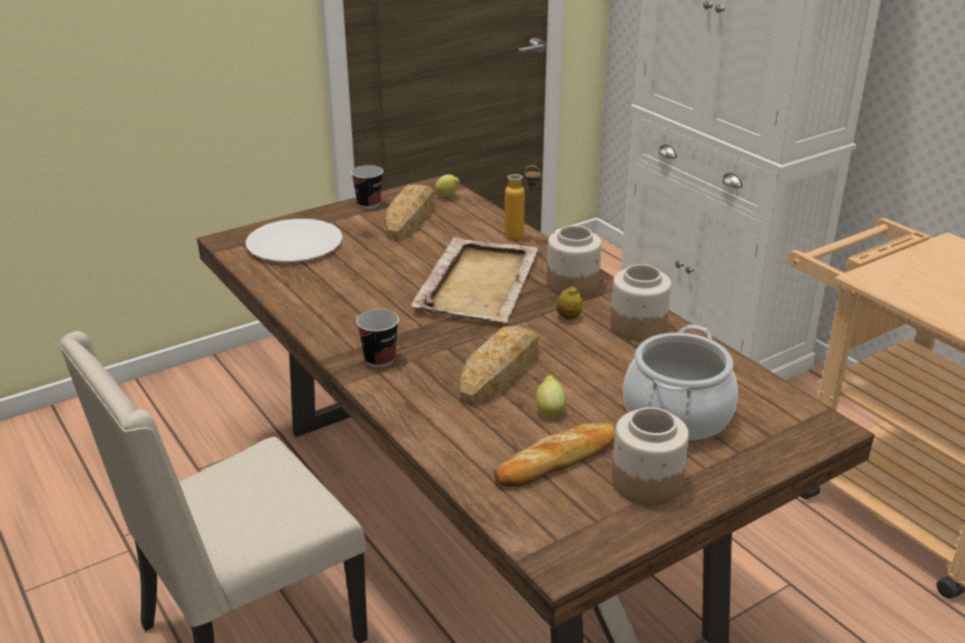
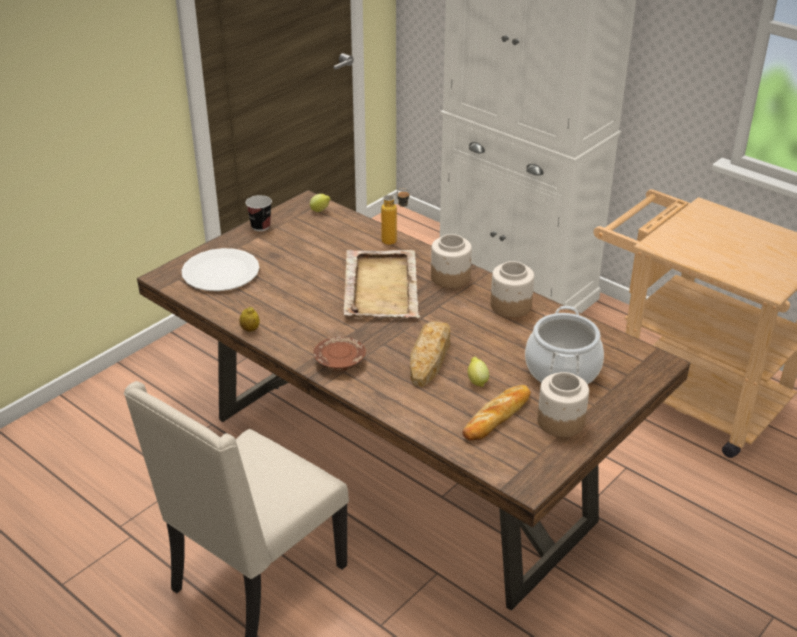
camera: 15 degrees left, 5 degrees up
cup [356,309,399,367] -> brown plate [313,337,366,371]
bread [386,184,434,240] -> none
lemon [557,286,583,320] -> lemon moved to [240,307,260,332]

